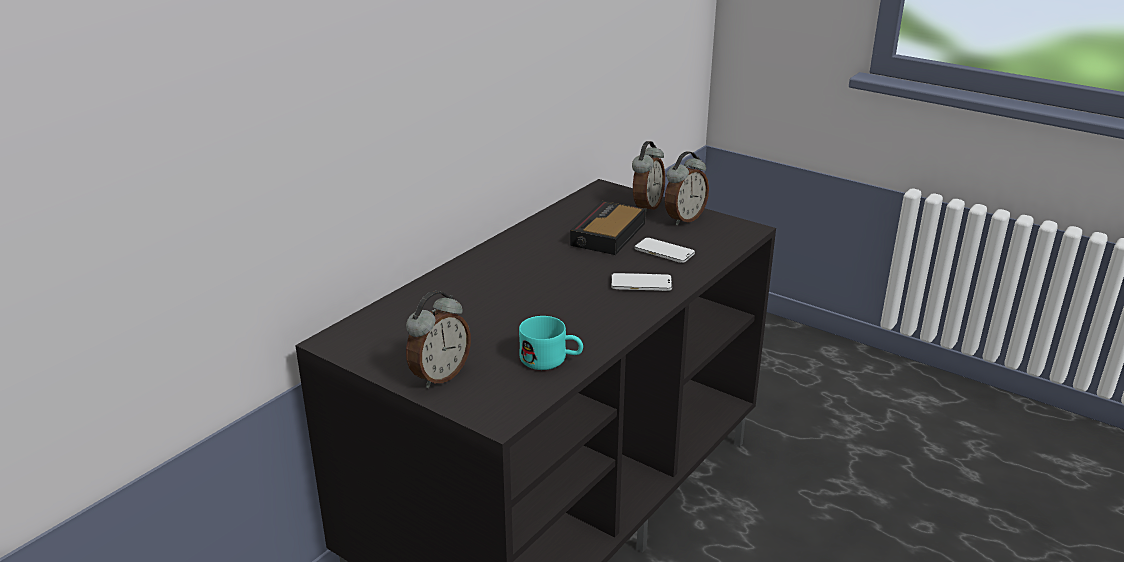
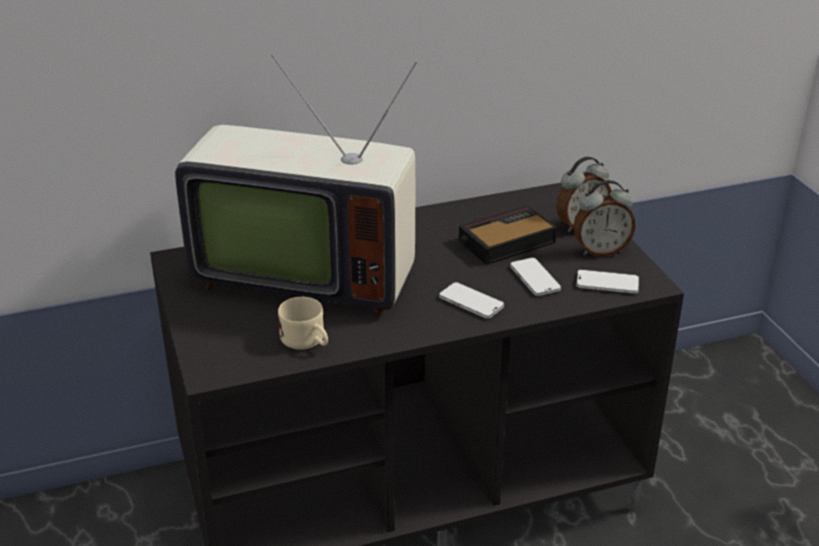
camera: 35 degrees right, 5 degrees up
alarm clock [406,291,471,388] -> none
turquoise mug [519,316,583,370] -> beige mug [278,297,328,350]
none -> television [175,54,417,315]
none -> phone [576,270,639,293]

